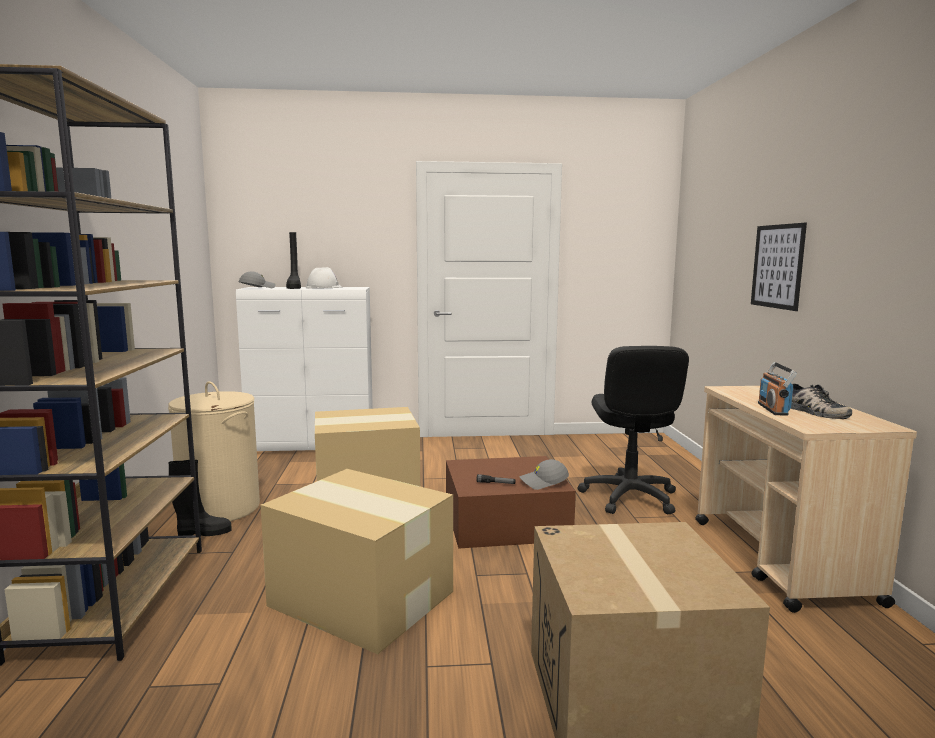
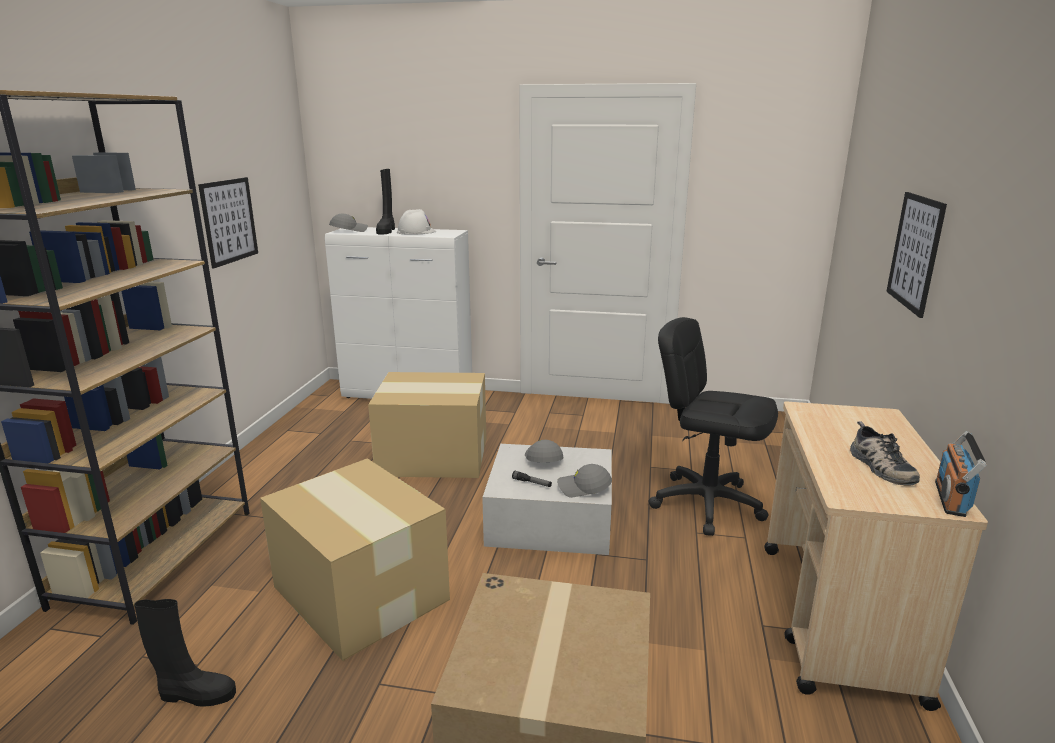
camera: 15 degrees right, 10 degrees up
beige laundry basket [168,381,260,521] -> none
black boot [168,460,232,536] -> black boot moved to [134,599,236,707]
brown storage box [446,456,576,549] -> white storage box [482,444,612,555]
black office chair [578,346,689,514] -> black office chair turned 105 degrees clockwise [649,317,778,536]
radio [758,362,797,416] -> radio moved to [935,431,987,517]
none -> picture [198,177,258,268]
none -> grey cap [525,440,563,462]

